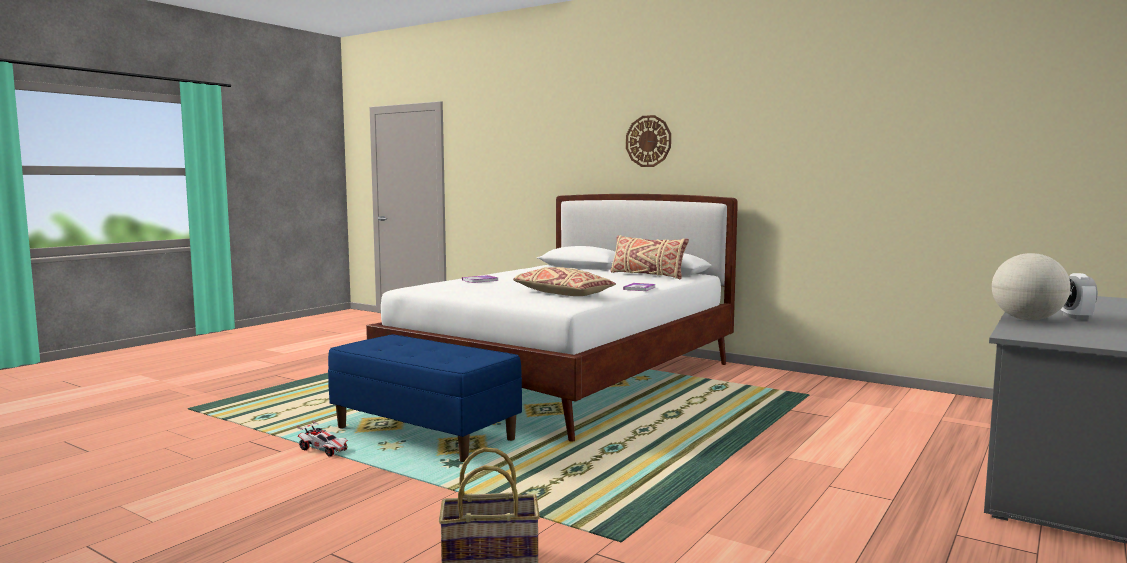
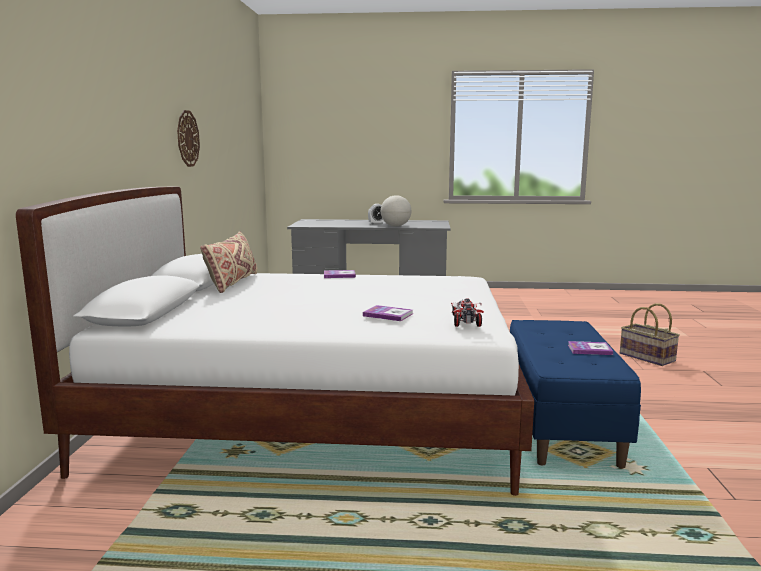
camera: 120 degrees left, 5 degrees up
toy car [297,420,348,457] -> toy car moved to [451,298,484,327]
beige pillow [513,267,616,296] -> none
wall clock [626,115,671,167] -> wall clock moved to [177,110,200,167]
none -> book [568,341,613,355]

